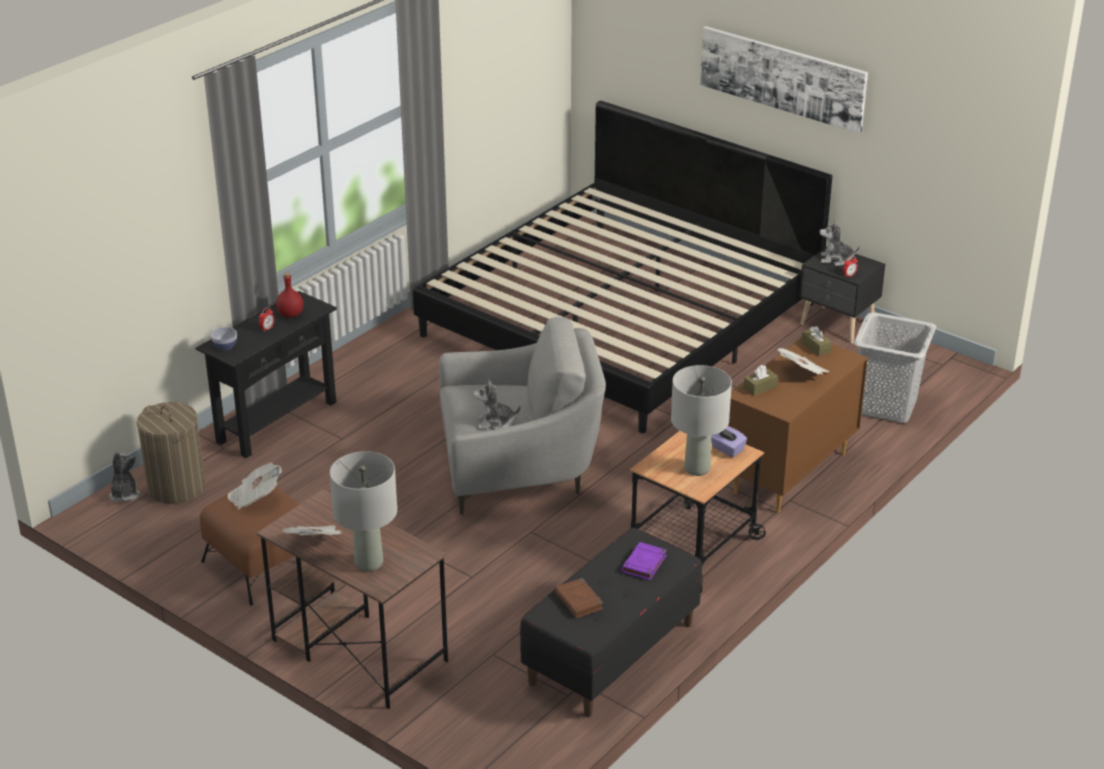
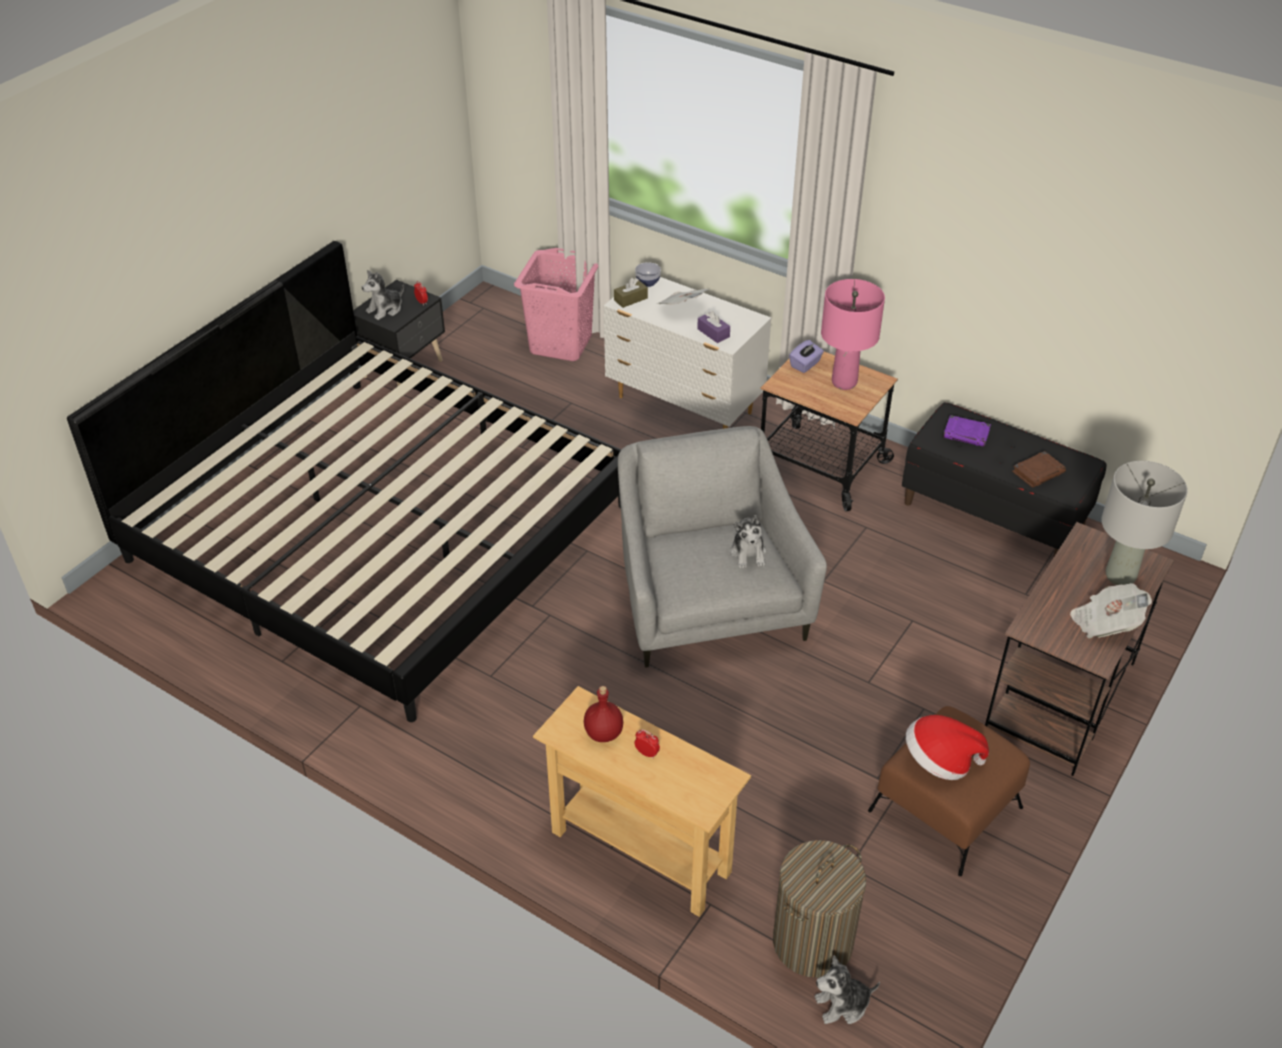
camera: 95 degrees left, 10 degrees up
black console table [196,291,337,458] -> beige console table [533,686,751,917]
bowl [211,327,237,351] -> bowl moved to [635,262,661,287]
newspaper [227,462,282,510] -> hat [906,715,989,780]
grey table lamp [671,365,732,476] -> pink table lamp [821,279,885,390]
picture [700,26,868,134] -> none
brown dresser [728,337,868,513] -> white dresser [604,277,771,429]
brown tissue box [744,365,778,396] -> purple tissue box [697,311,730,343]
plush toy [820,221,860,266] -> plush toy turned 45 degrees clockwise [362,270,404,320]
grey laundry basket [854,312,936,423] -> pink laundry basket [514,248,598,361]

